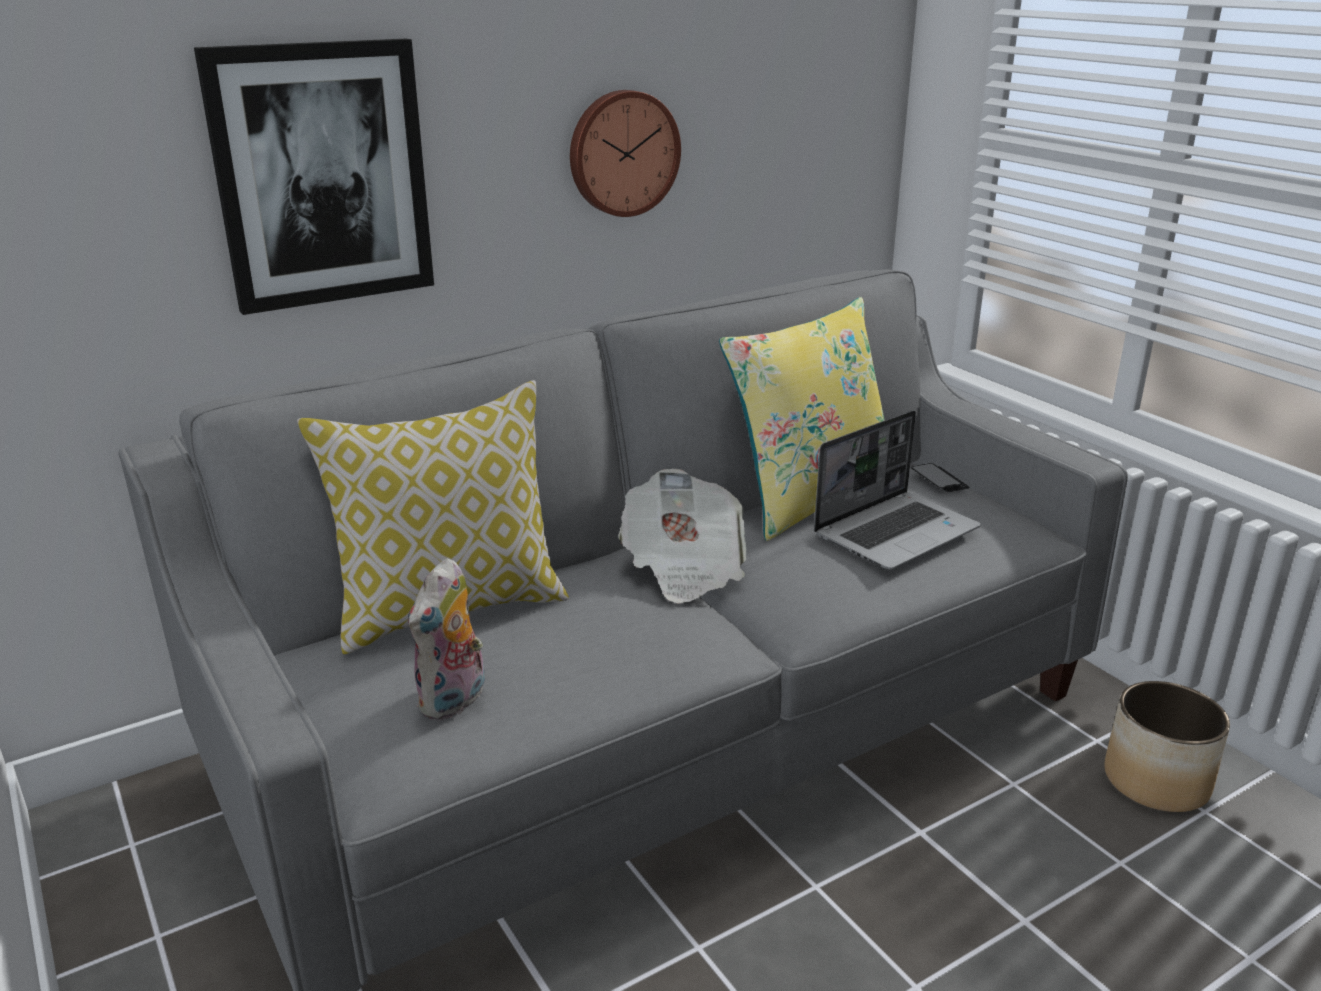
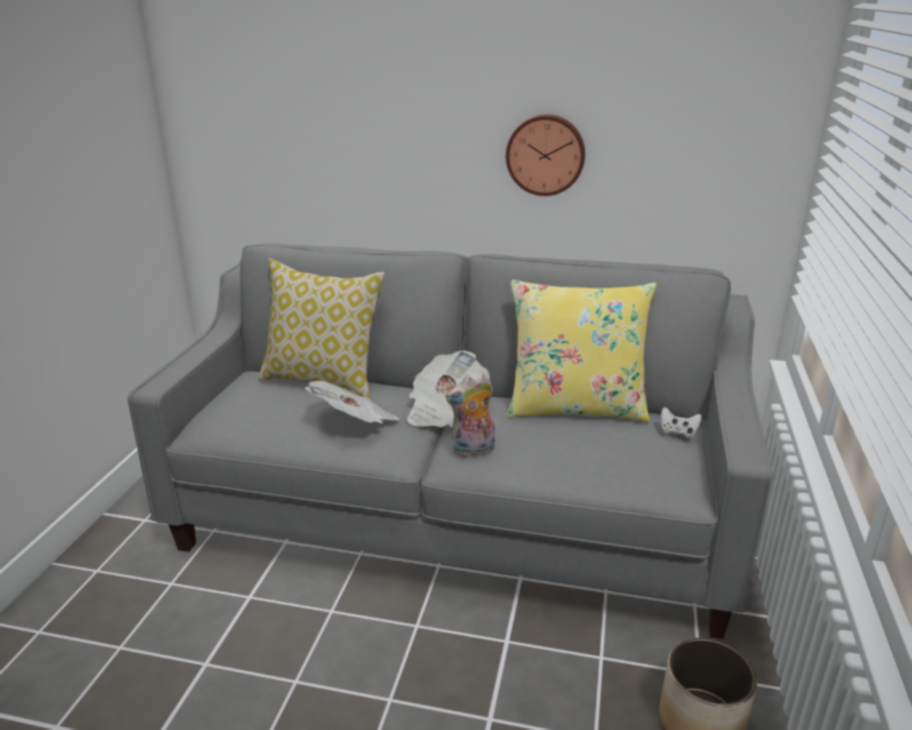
camera: 45 degrees right, 0 degrees up
picture [194,39,434,315] -> none
plush toy [408,558,485,721] -> plush toy moved to [445,371,495,457]
laptop [814,410,981,569] -> none
phone [911,463,969,492] -> white game controller [661,407,701,438]
none -> newspaper [304,381,400,423]

